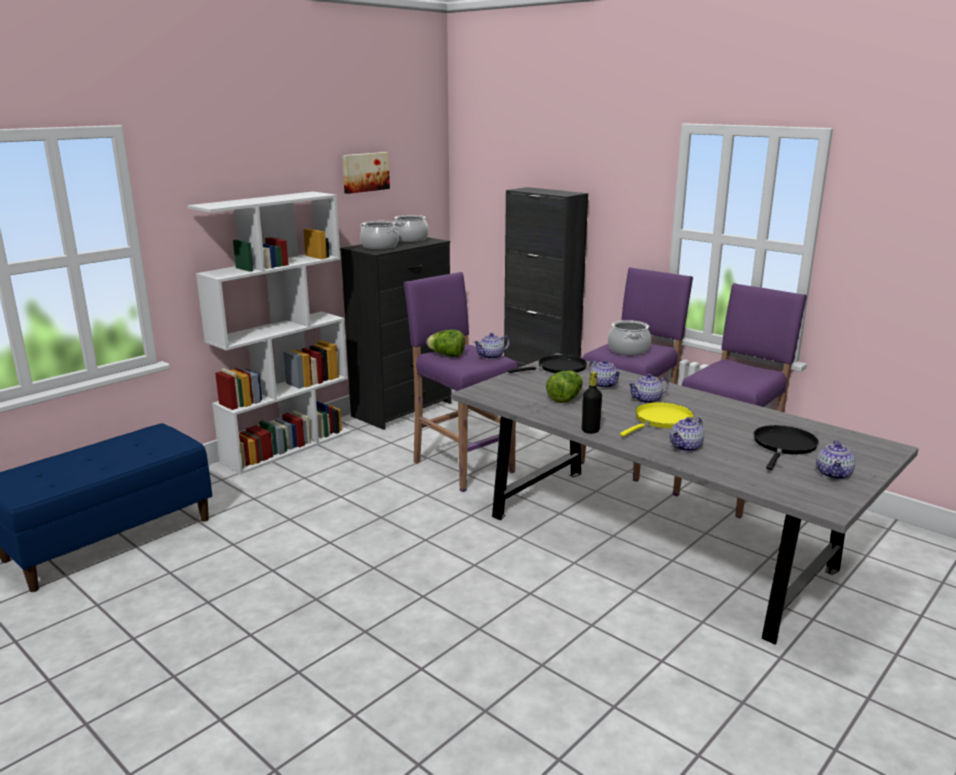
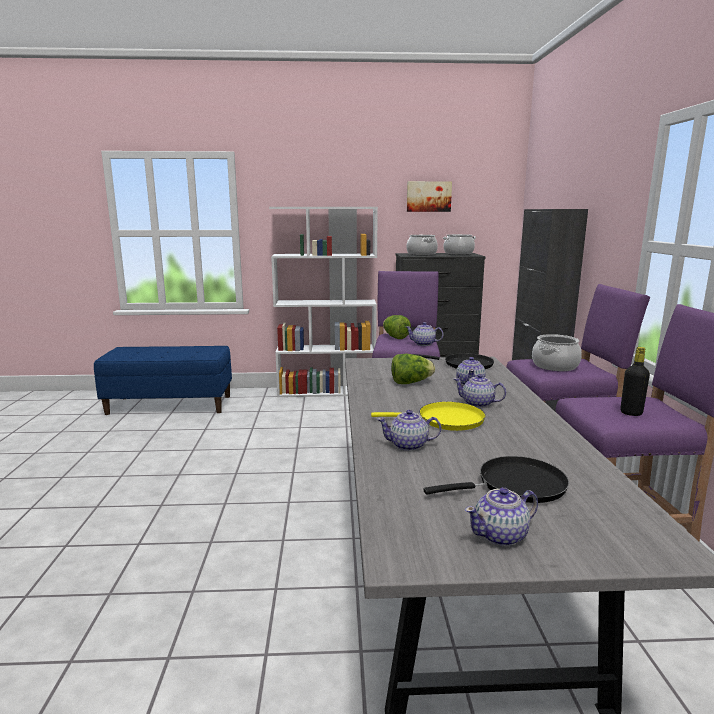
camera: 45 degrees right, 5 degrees down
black bottle [582,372,602,434] -> black bottle moved to [620,347,650,416]

